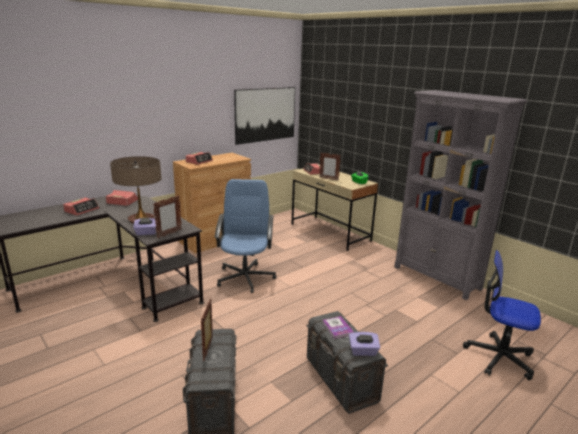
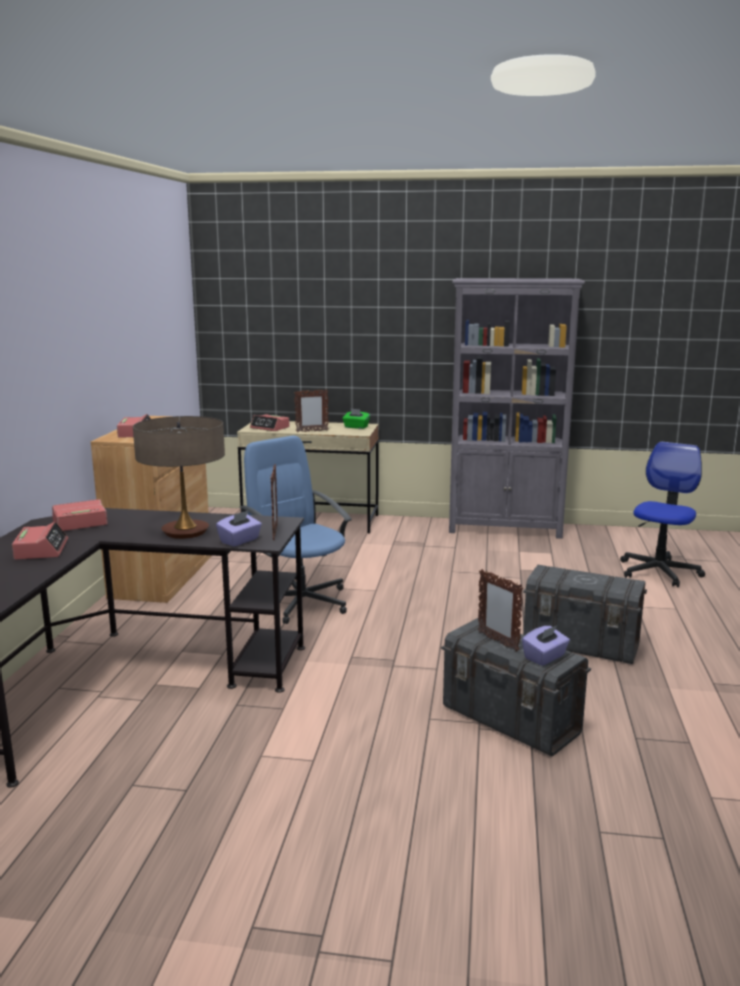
camera: 40 degrees left, 5 degrees down
picture [234,87,295,145] -> none
book [322,316,354,339] -> none
purple tissue box [349,332,380,356] -> purple tissue box moved to [522,626,570,666]
office chair [463,250,541,380] -> office chair turned 135 degrees clockwise [620,442,705,587]

